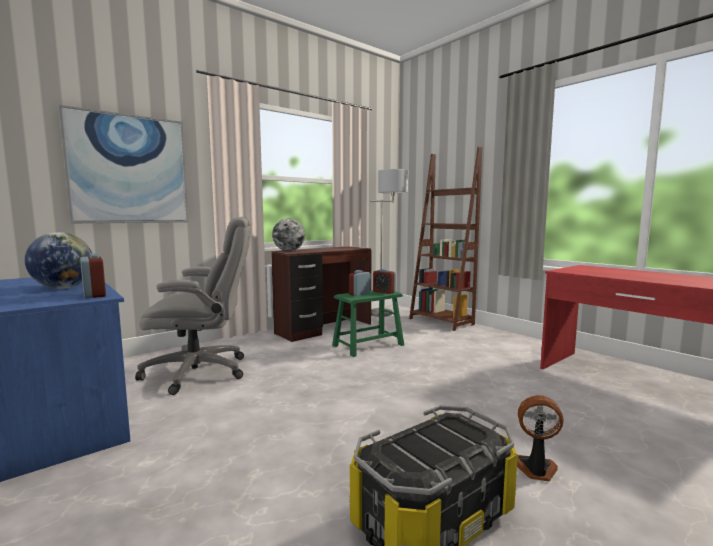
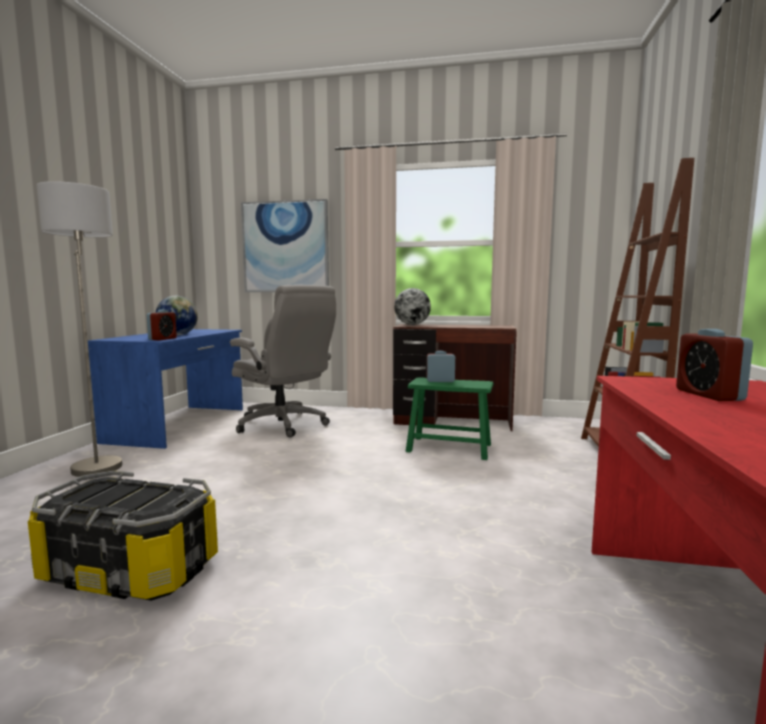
camera: 50 degrees right, 0 degrees up
grey floor lamp [371,169,408,317] -> grey floor lamp moved to [37,181,122,477]
alarm clock [373,269,396,294] -> alarm clock moved to [676,329,753,401]
fan [517,395,563,481] -> none

